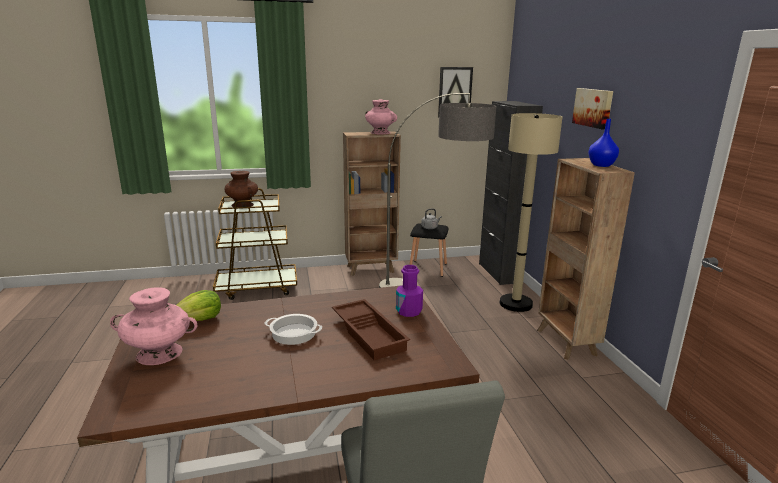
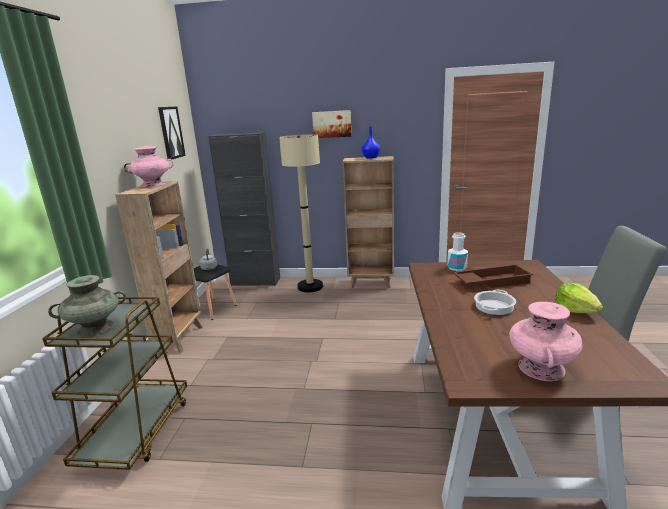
camera: 70 degrees left, 0 degrees up
lettuce [177,290,221,321] -> lettuce moved to [555,282,603,313]
brown vase [225,171,258,207] -> turquoise vase [48,275,126,337]
floor lamp [379,93,496,288] -> none
purple bottle [396,265,423,317] -> white bottle [447,232,468,271]

